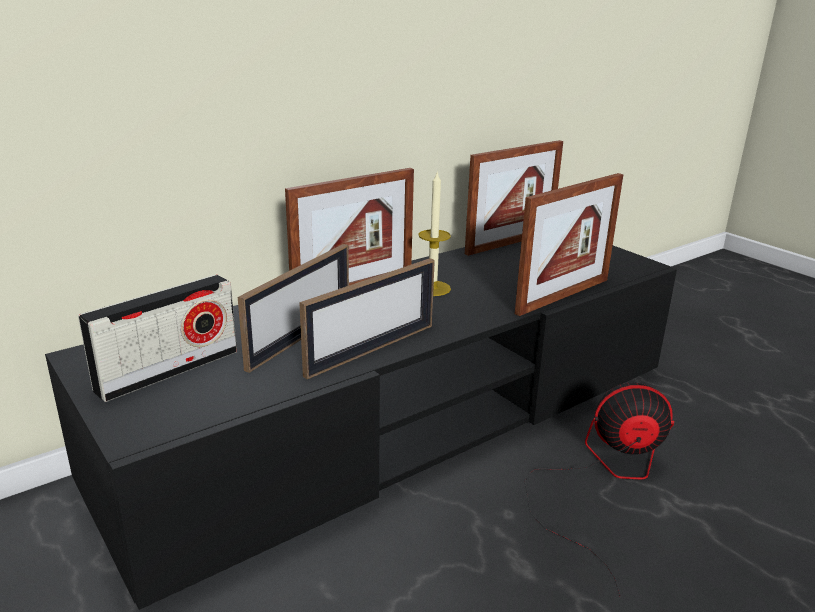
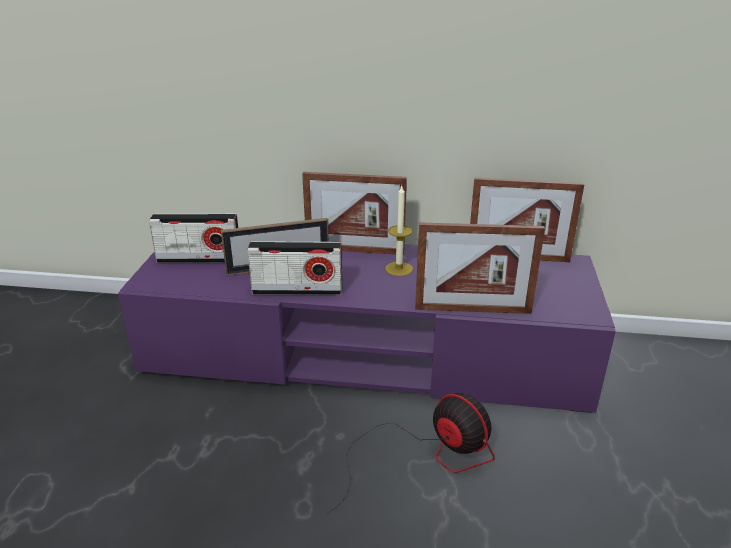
camera: 45 degrees right, 5 degrees up
black tv stand [45,242,677,610] -> purple tv stand [118,244,616,413]
picture frame [299,258,435,379] -> radio [247,241,342,295]

